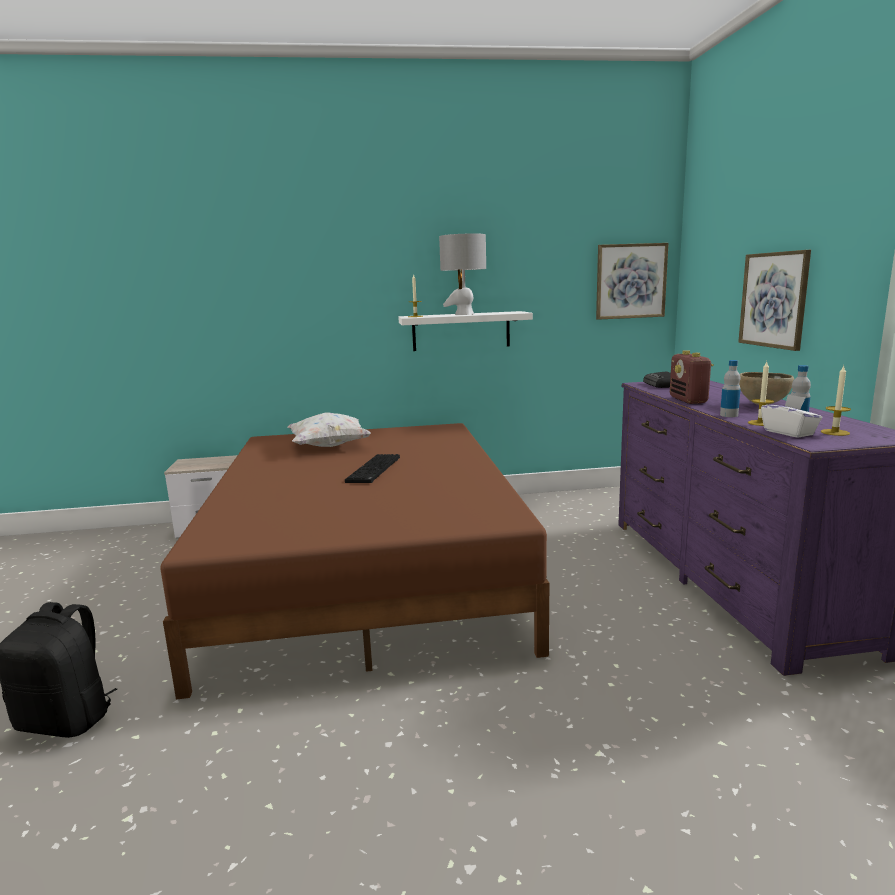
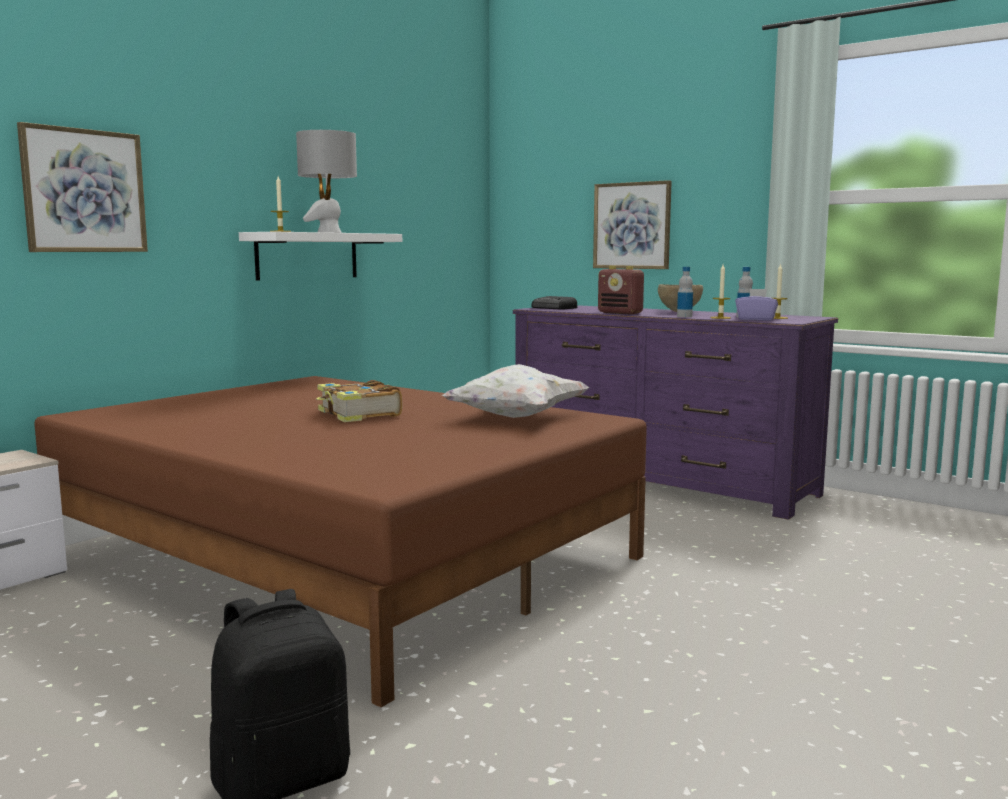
camera: 45 degrees left, 5 degrees down
white pillow [288,413,371,447] -> white pillow moved to [441,364,589,418]
keyboard [345,454,400,483] -> book [316,380,402,422]
picture [596,243,669,320] -> picture moved to [17,122,148,252]
white tissue box [761,394,822,438] -> purple tissue box [735,289,778,321]

